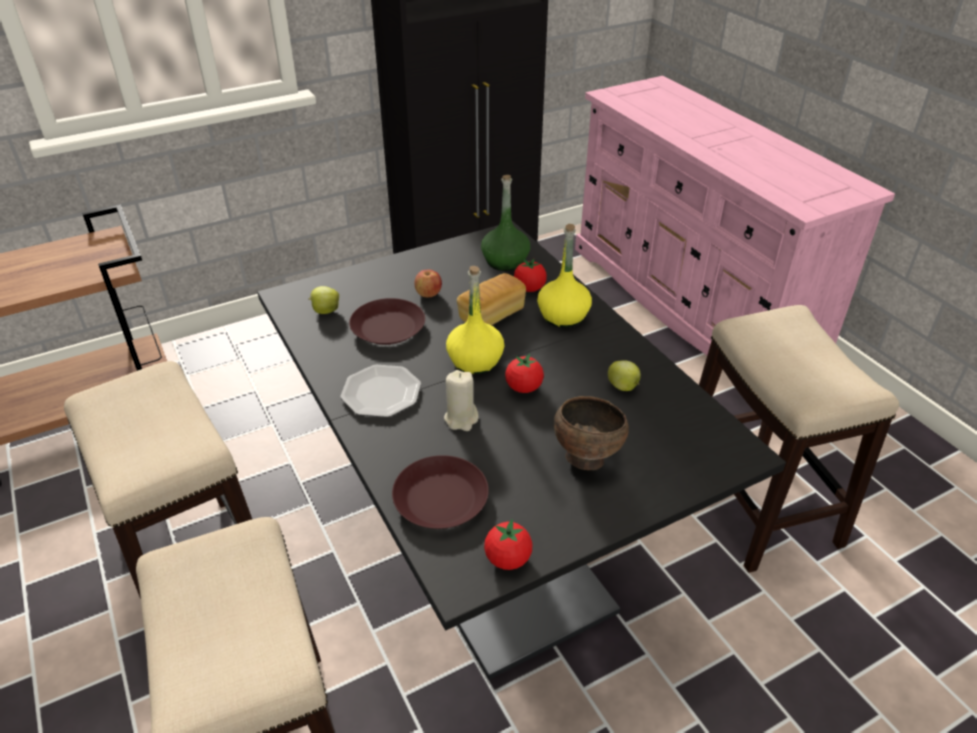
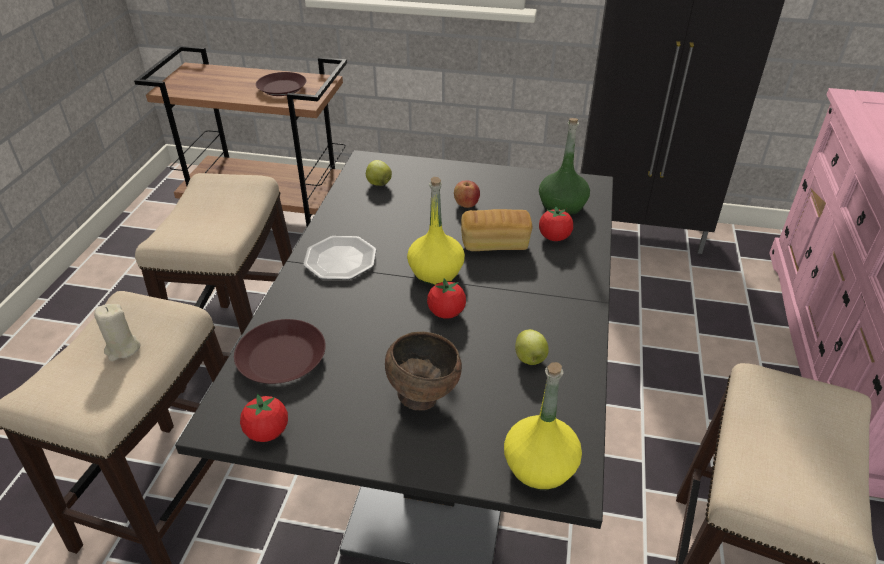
camera: 40 degrees right, 0 degrees up
brown plate [349,298,425,345] -> brown plate moved to [256,72,306,96]
beige candle [444,370,478,431] -> beige candle moved to [94,304,140,361]
yellow bottle [537,224,592,328] -> yellow bottle moved to [504,362,582,490]

